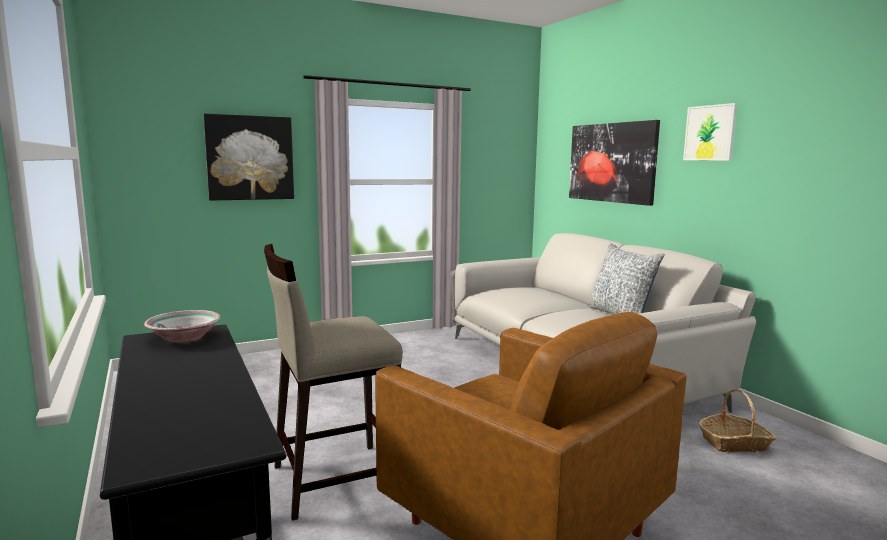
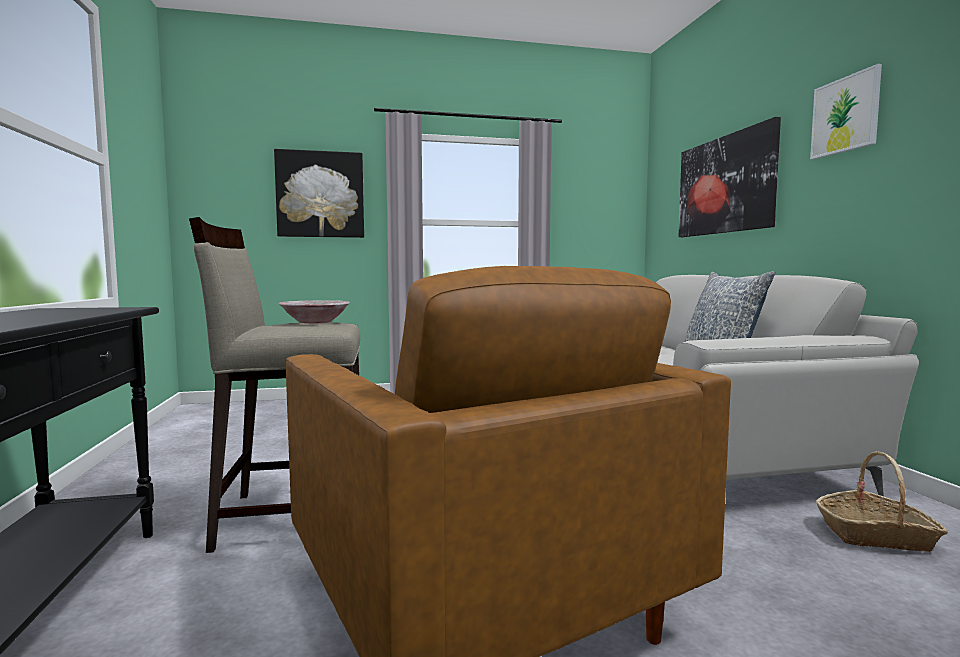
camera: 15 degrees right, 5 degrees down
bowl [144,310,221,343] -> bowl moved to [279,300,350,324]

